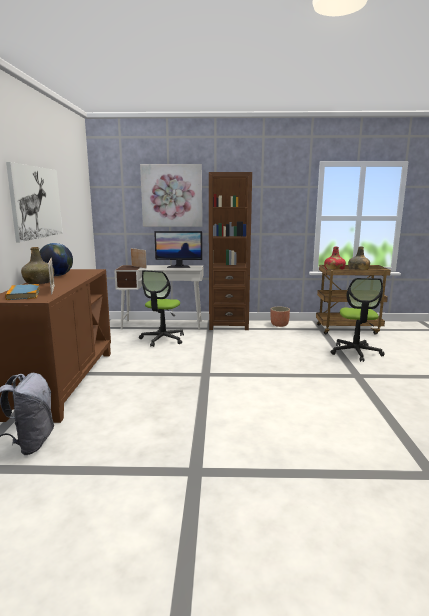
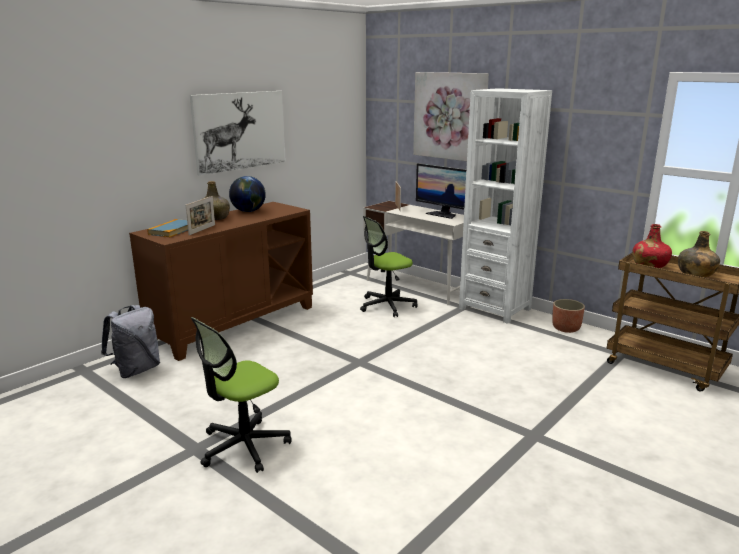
camera: 40 degrees right, 5 degrees up
brown bookcase [209,172,252,330] -> white bookcase [459,88,552,324]
office chair [331,278,385,362] -> office chair moved to [191,317,292,473]

